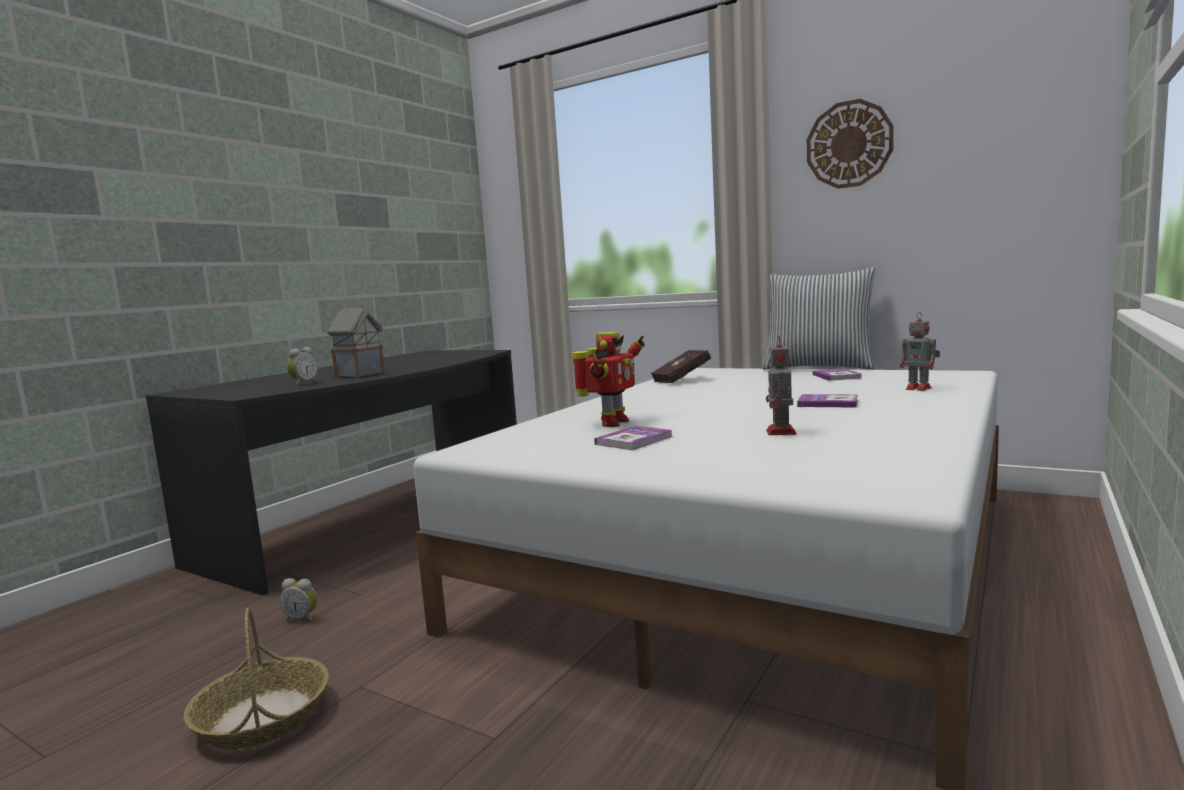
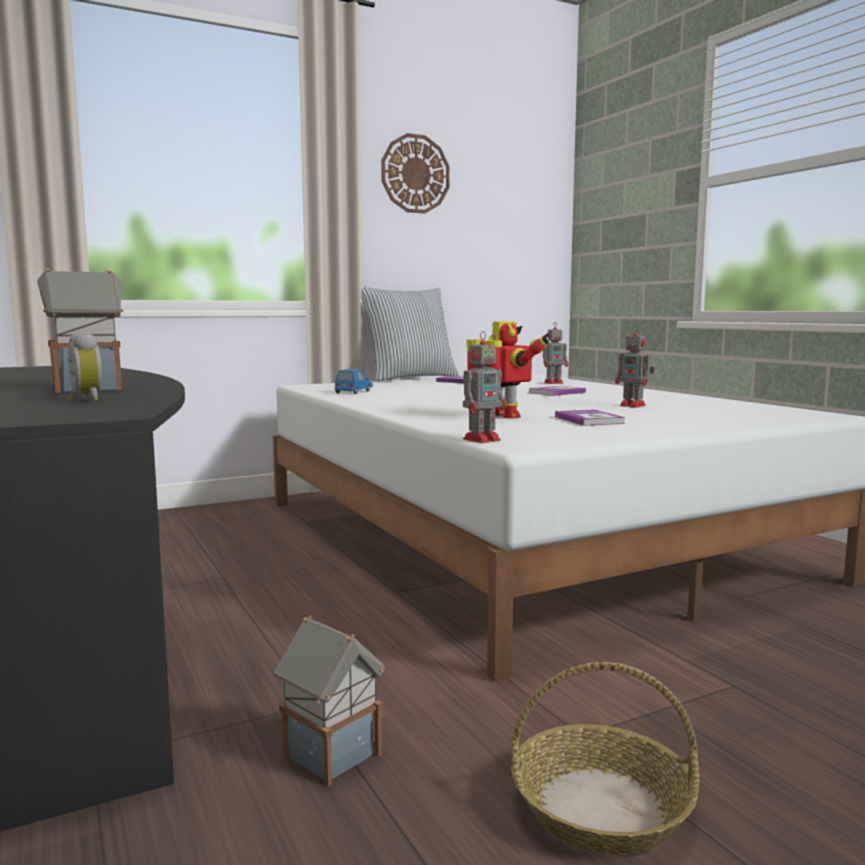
camera: 60 degrees left, 0 degrees up
alarm clock [280,578,317,622] -> toy house [273,615,385,787]
red book [651,350,712,383] -> blue toy car [335,369,373,394]
none -> toy robot [463,331,507,443]

